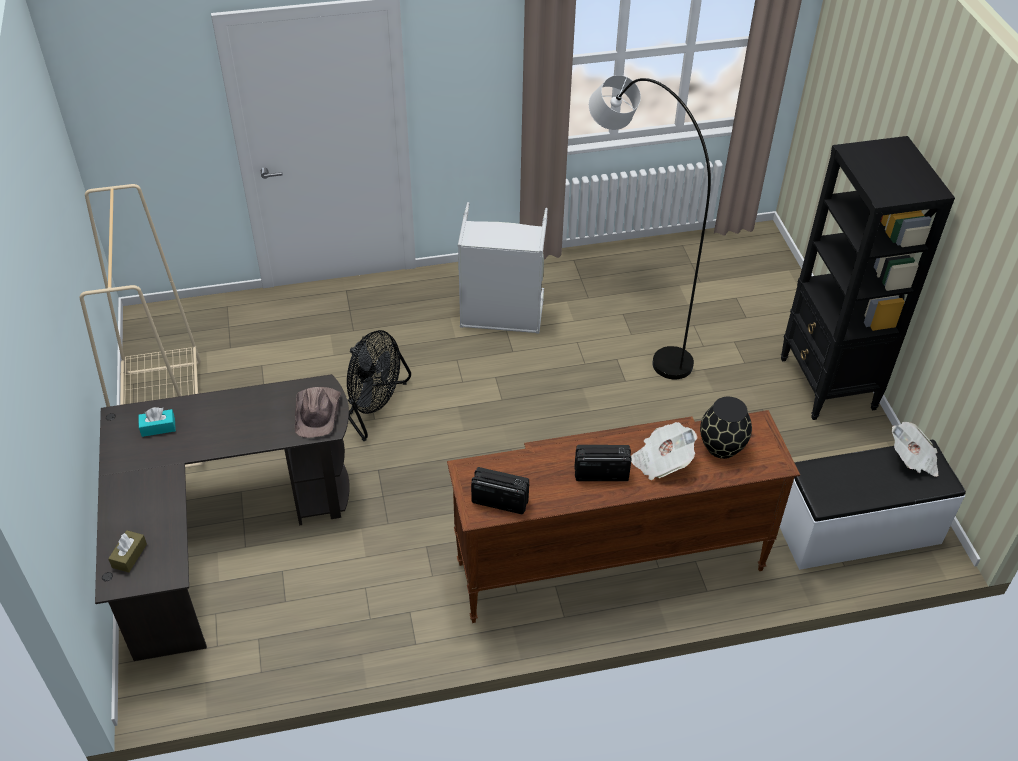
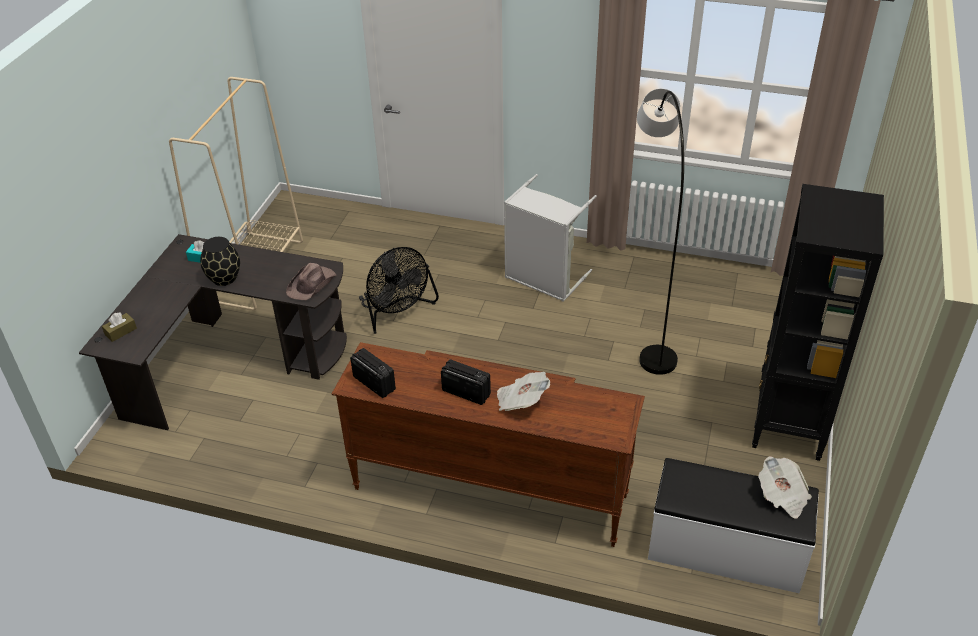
camera: 30 degrees right, 5 degrees down
black vase [700,397,752,459] -> black vase moved to [200,237,240,286]

